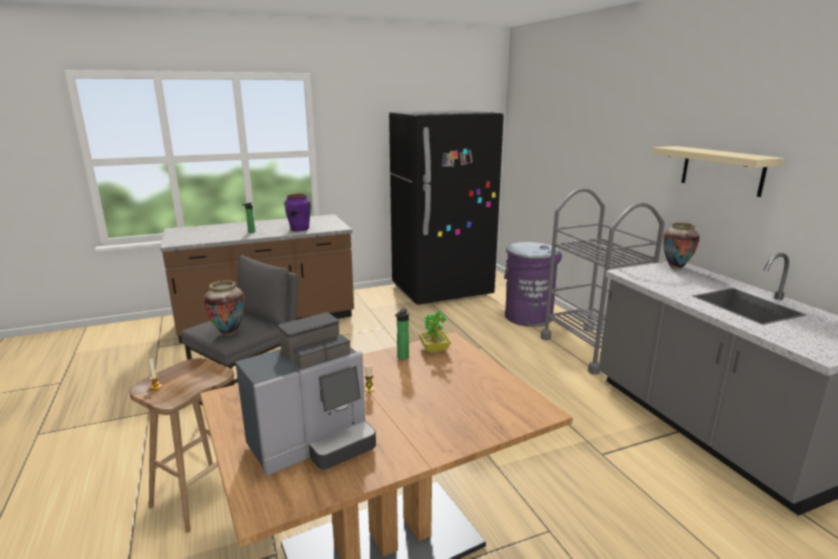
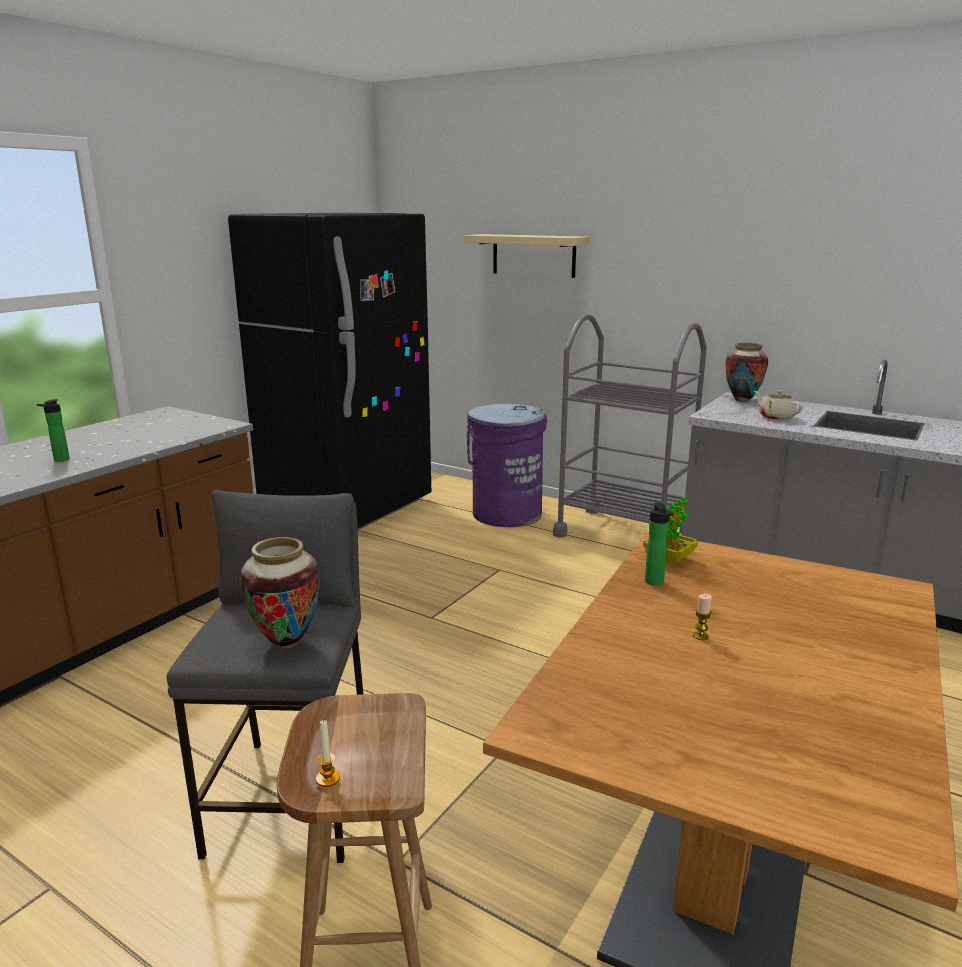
camera: 35 degrees left, 0 degrees up
coffee machine [235,312,376,476] -> none
purple vase [284,194,311,231] -> none
beige shelf [653,146,785,197] -> beige shelf moved to [463,234,590,278]
none -> beige teapot [754,390,803,420]

